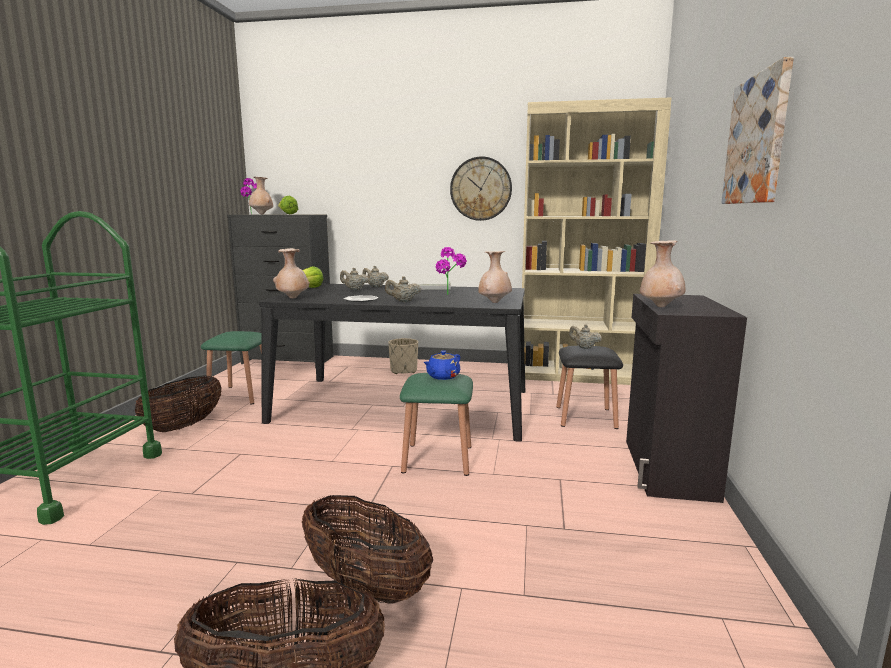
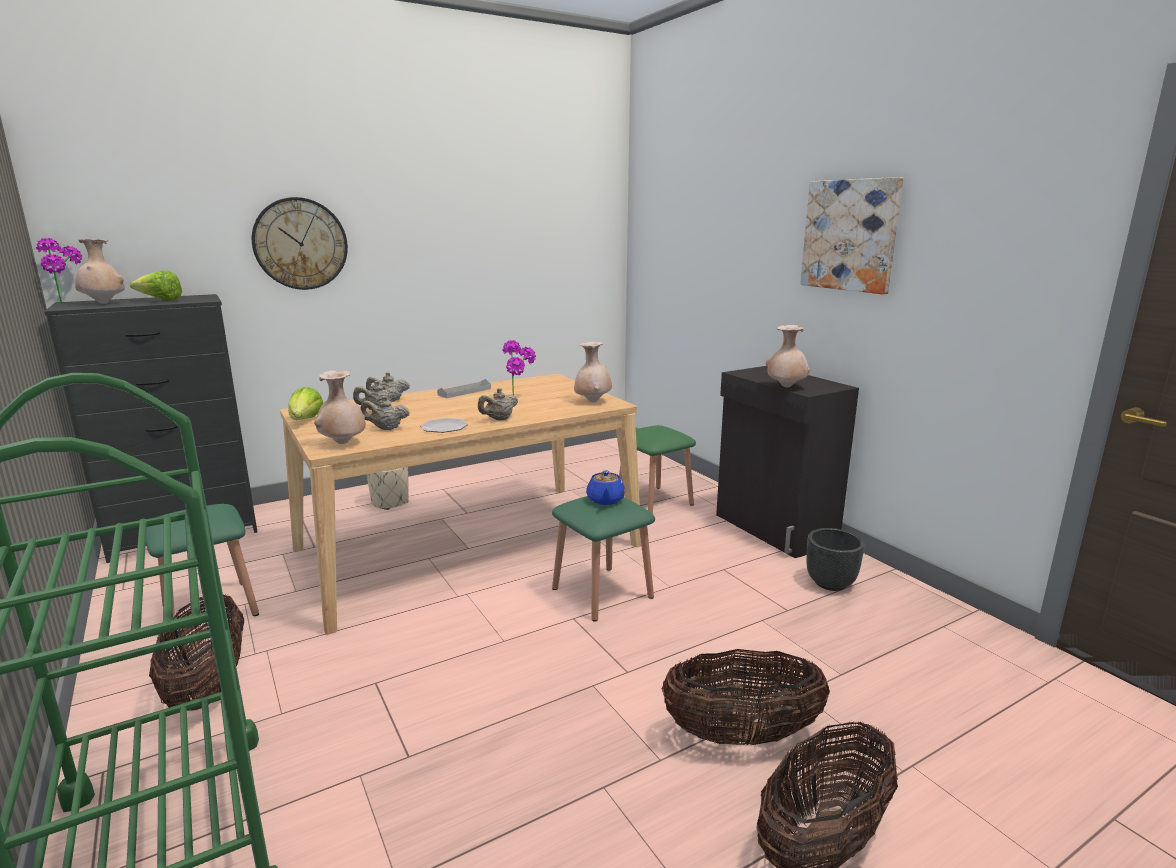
camera: 40 degrees left, 5 degrees up
black dining table [259,284,525,442] -> beige dining table [280,374,641,635]
wall clock [450,156,512,221] -> wall clock moved to [252,197,348,290]
beige bookcase [522,97,671,385] -> none
black stool [556,346,623,429] -> green stool [619,425,696,514]
beige teapot [569,324,602,349] -> beige teapot moved to [361,396,409,430]
none -> black planter [806,528,864,591]

